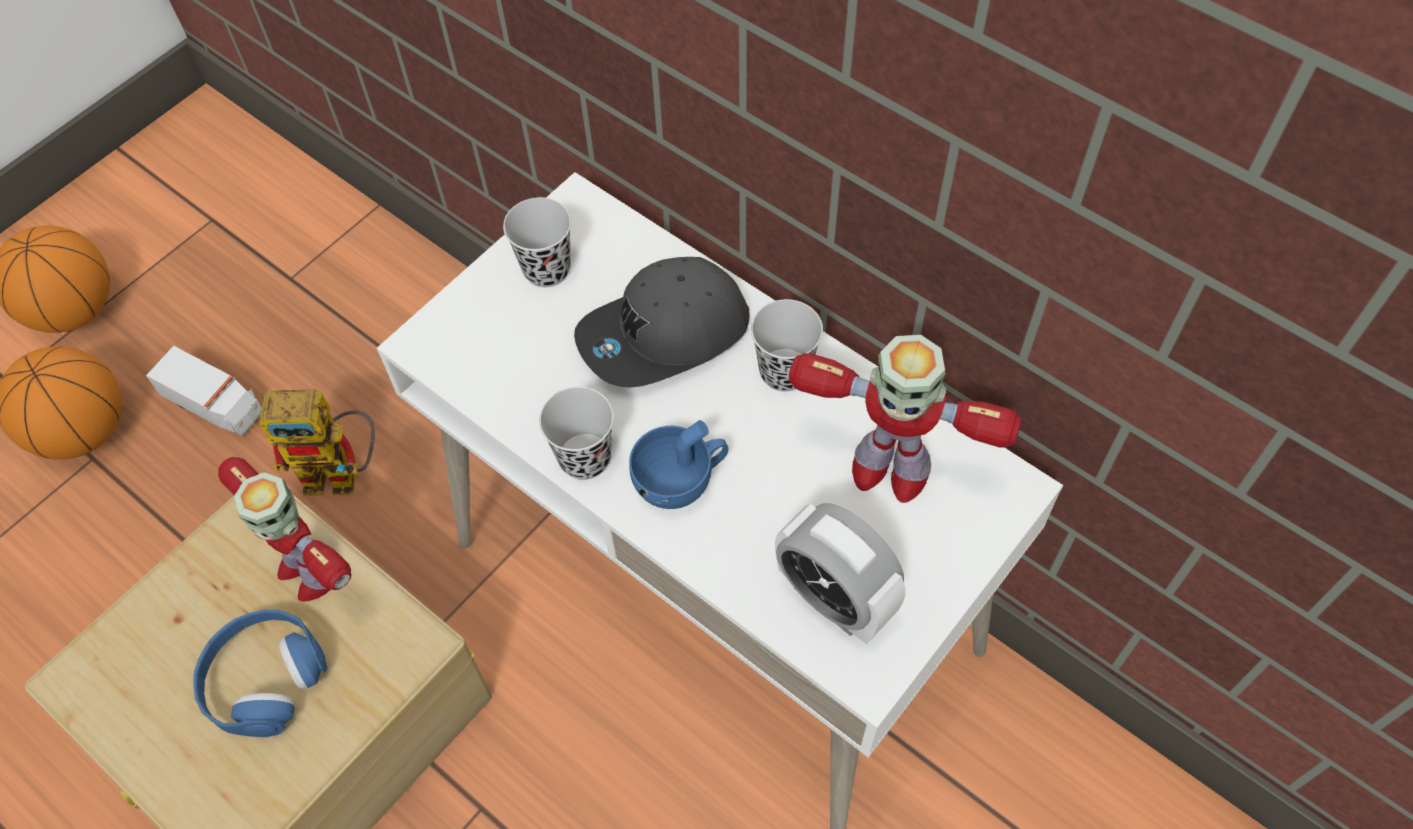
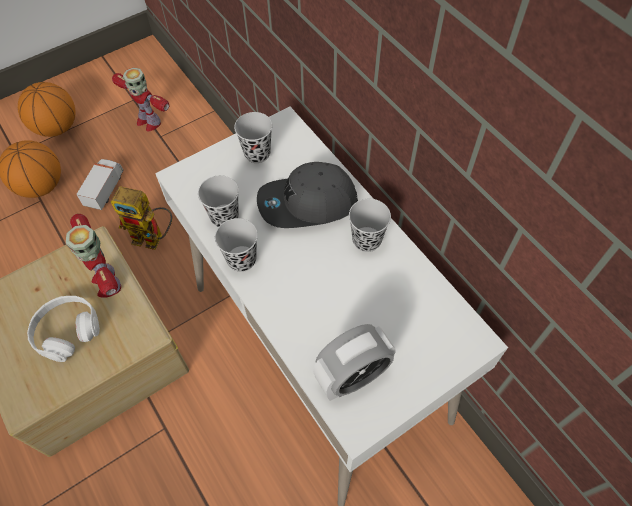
camera: 15 degrees right, 0 degrees up
toy truck [146,346,262,436] -> toy truck turned 120 degrees counterclockwise [76,159,124,210]
blue headphones [193,610,327,737] -> white headphones [27,296,100,362]
blue cup [629,420,728,509] -> none
alarm clock [775,503,905,644] -> alarm clock turned 90 degrees counterclockwise [313,324,396,401]
toy robot [789,335,1022,503] -> toy robot moved to [112,68,169,131]
none -> black cup [198,175,239,227]

